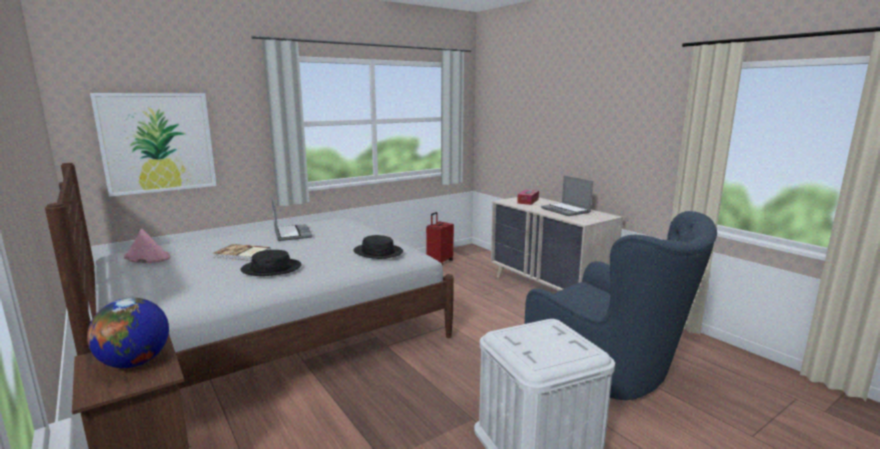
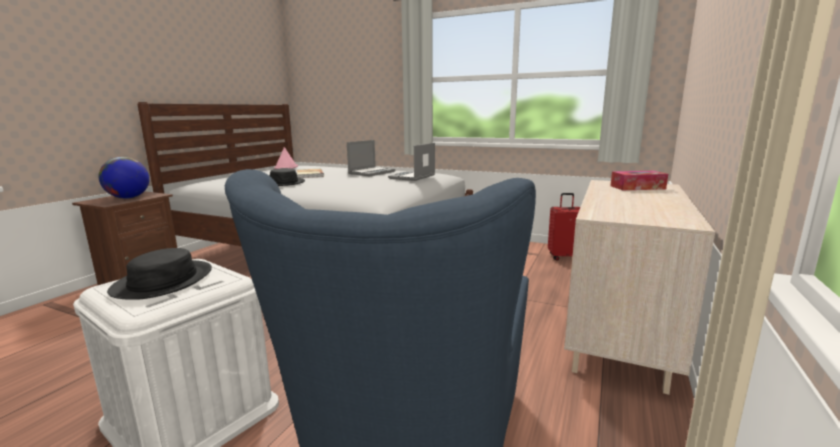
camera: 60 degrees right, 0 degrees up
picture [90,93,217,197] -> none
black hat [353,235,403,259] -> black hat moved to [107,248,212,300]
laptop [541,175,593,216] -> laptop moved to [388,143,435,181]

